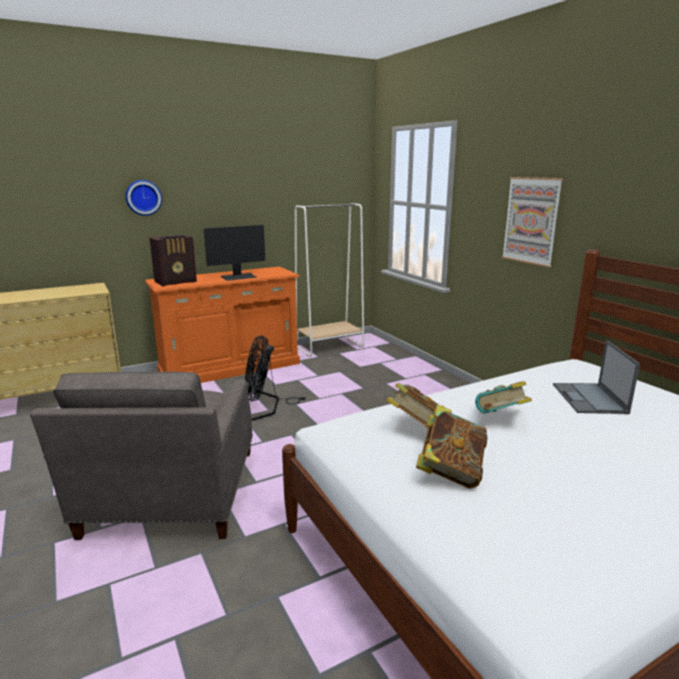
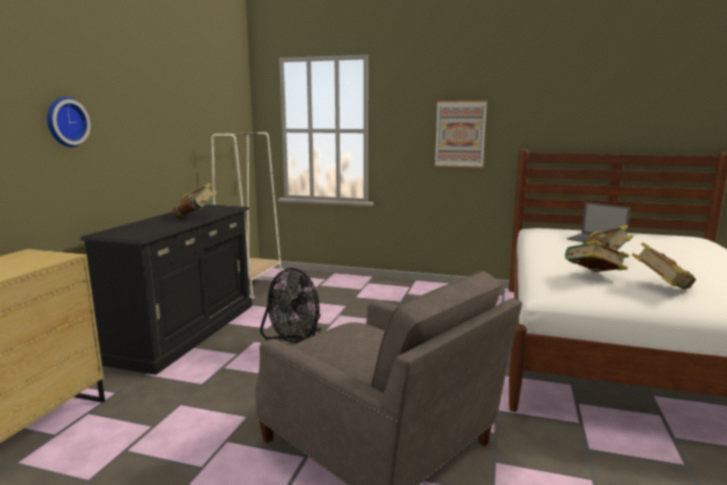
camera: 45 degrees left, 5 degrees down
orange cabinet [145,267,300,383] -> black cabinet [80,204,252,375]
radio [149,235,197,286] -> none
monitor [204,225,265,281] -> book [172,183,217,218]

